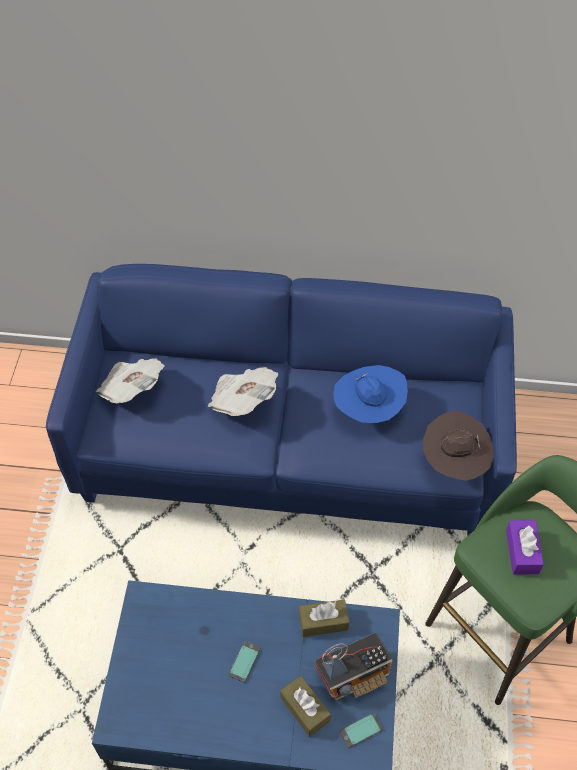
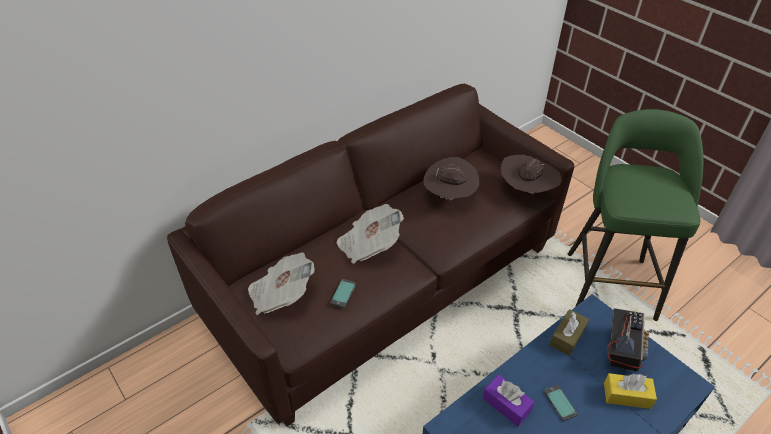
camera: 45 degrees left, 10 degrees down
blue sofa [46,264,517,536] -> brown sofa [167,84,574,427]
brown tissue box [280,676,331,737] -> yellow tissue box [604,373,657,409]
blue hat [333,365,408,423] -> brown hat [423,157,479,200]
phone [339,713,383,748] -> phone moved to [330,279,356,308]
purple tissue box [506,520,544,575] -> purple tissue box moved to [483,374,534,427]

